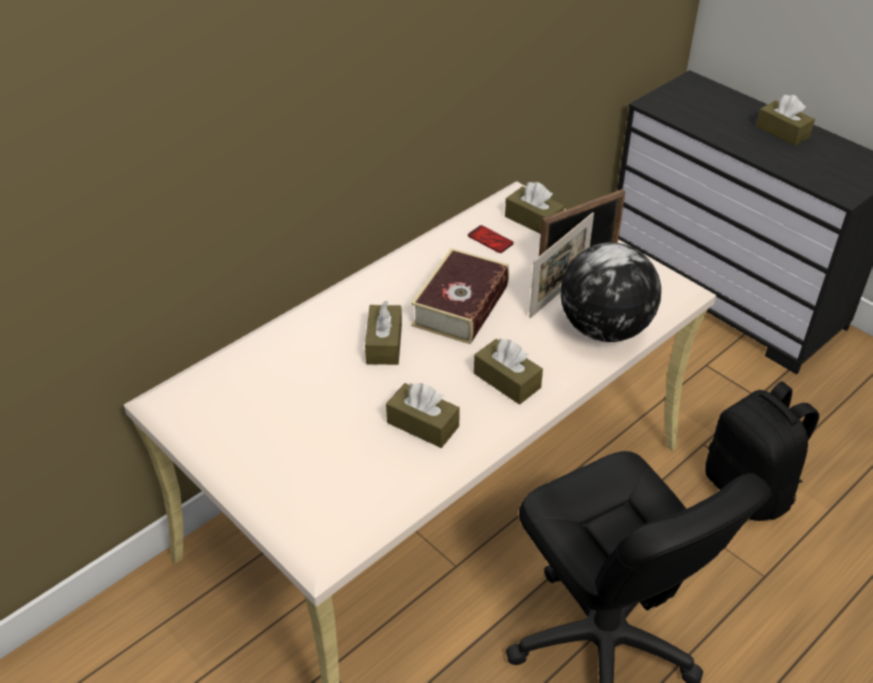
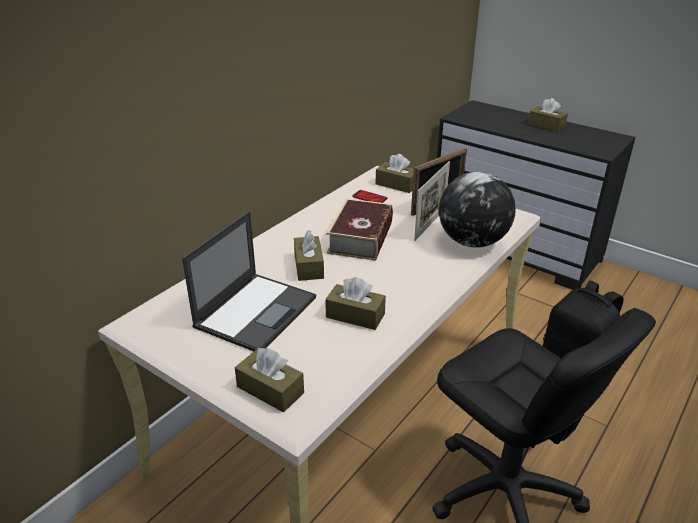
camera: 10 degrees left, 10 degrees down
brown tissue box [474,338,543,405] -> brown tissue box moved to [235,348,304,412]
none -> laptop [182,211,316,351]

